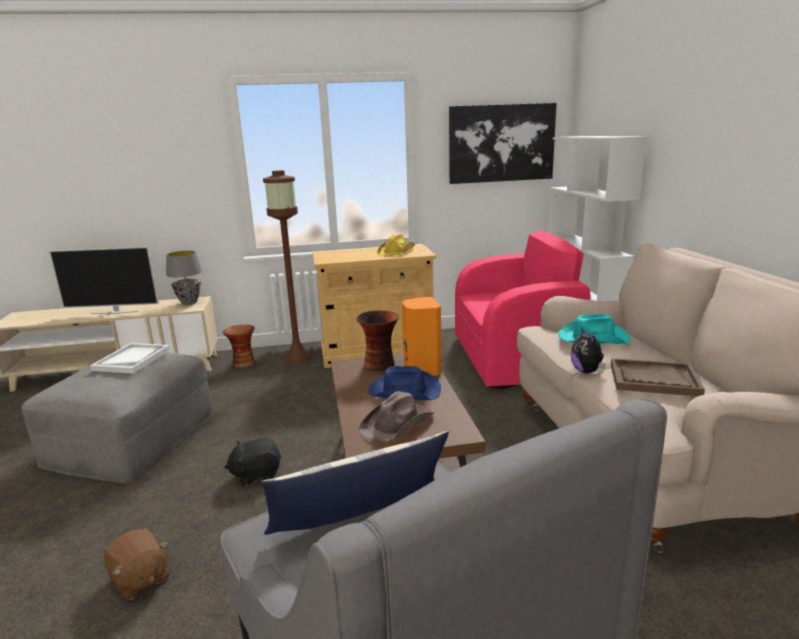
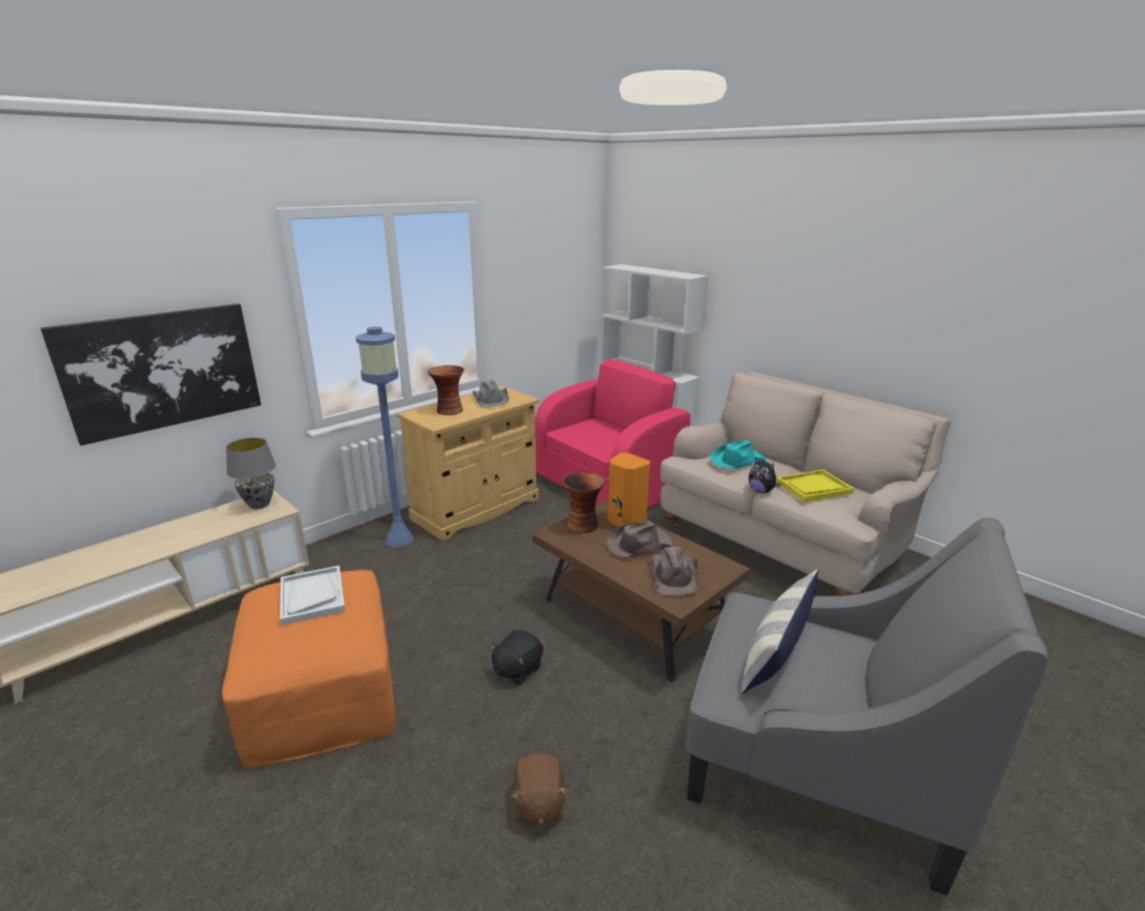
camera: 35 degrees left, 5 degrees up
grey ottoman [21,352,212,483] -> orange ottoman [222,570,396,768]
television [49,247,159,314] -> none
brown plush toy [104,528,169,601] -> brown plush toy turned 75 degrees clockwise [511,753,569,826]
vase [223,324,255,368] -> vase moved to [428,365,464,415]
brown floor lamp [263,170,310,365] -> blue floor lamp [356,326,414,547]
blue hat [368,366,441,400] -> brown hat [606,521,673,558]
yellow hat [377,234,415,255] -> grey hat [473,380,509,408]
picture [449,103,556,184] -> picture moved to [40,304,261,446]
brown tray [611,358,705,396] -> yellow tray [776,470,854,502]

